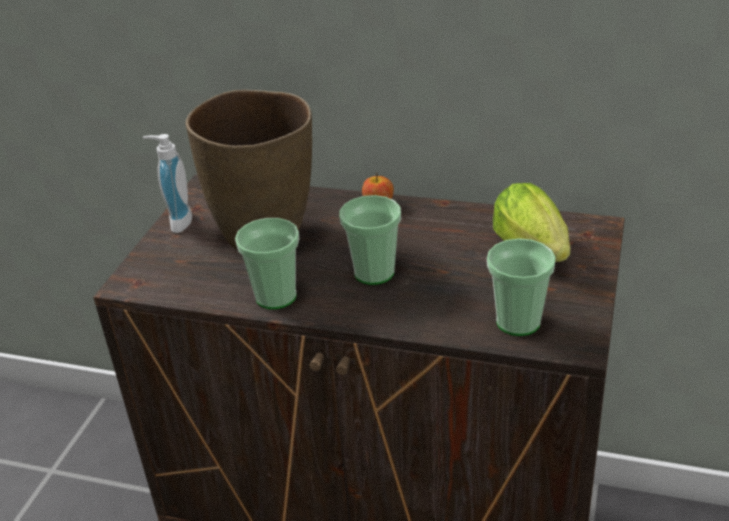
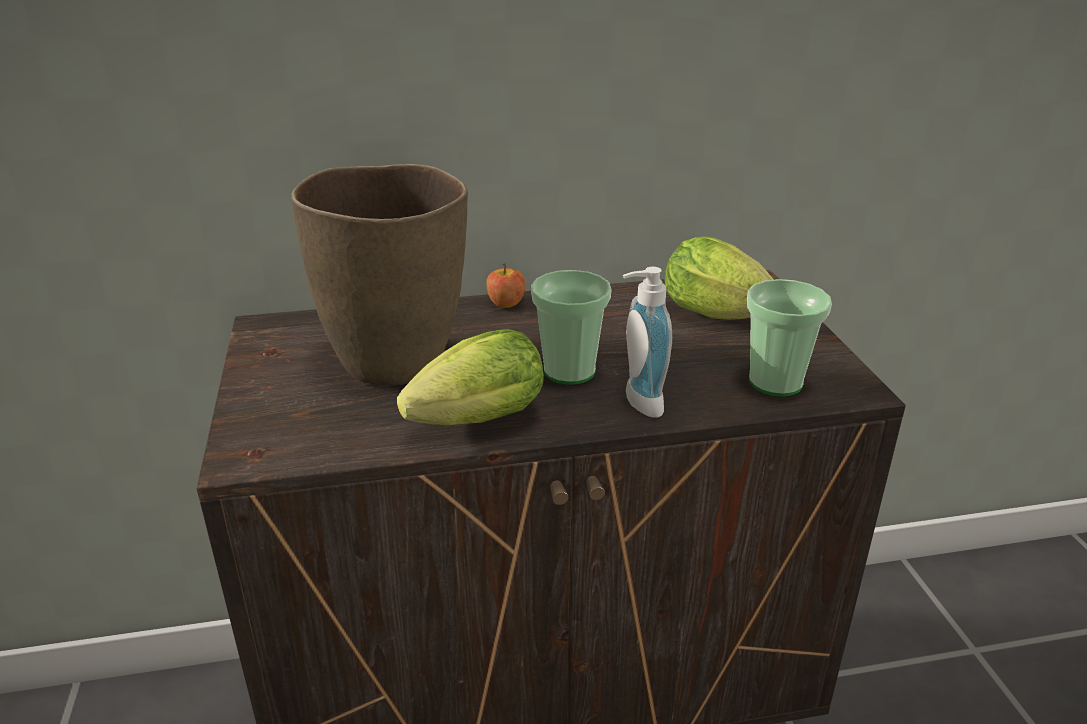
camera: 30 degrees left, 5 degrees down
soap dispenser [143,134,192,233] -> soap dispenser moved to [623,267,672,418]
cup [235,218,299,309] -> lettuce [397,329,544,425]

